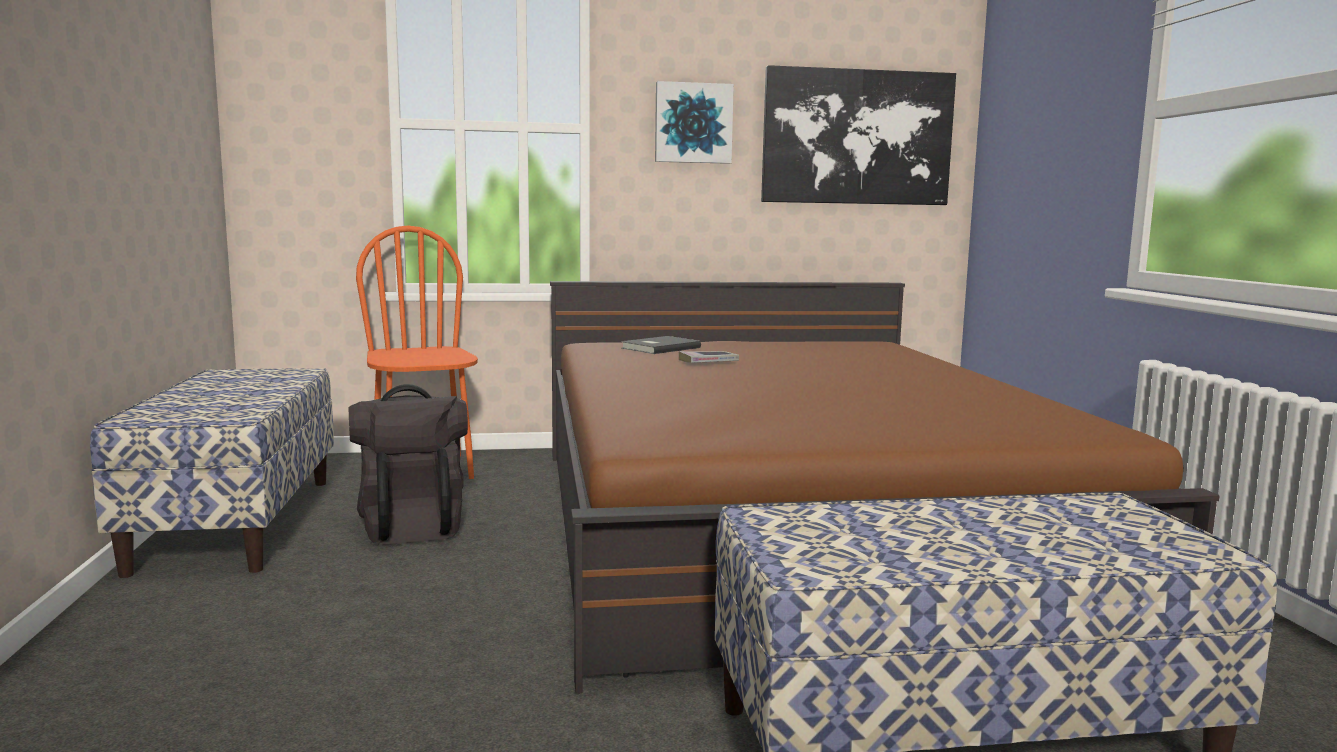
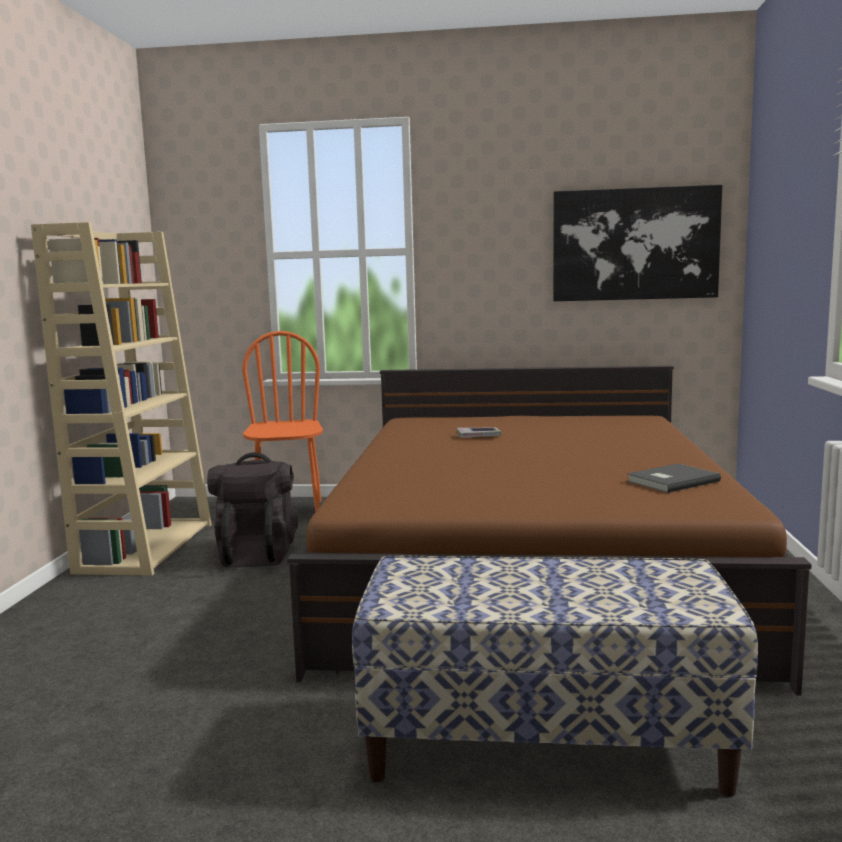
camera: 15 degrees right, 0 degrees up
bench [90,368,334,578] -> beige bookcase [31,222,212,576]
grey book [621,336,701,354] -> grey book moved to [627,464,721,493]
picture [655,81,734,164] -> none

